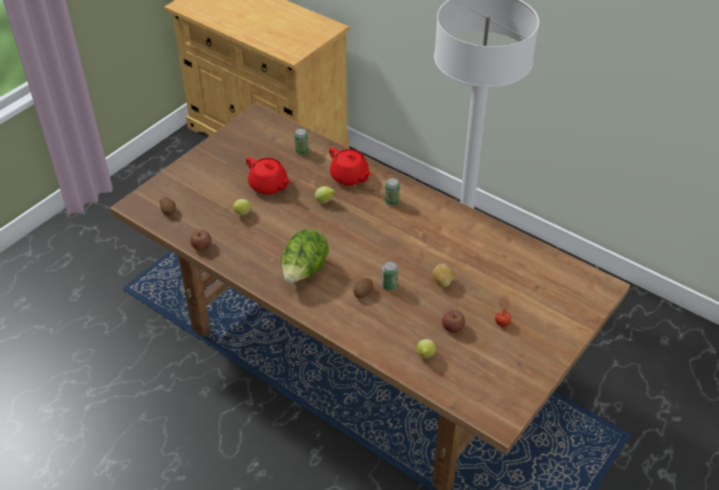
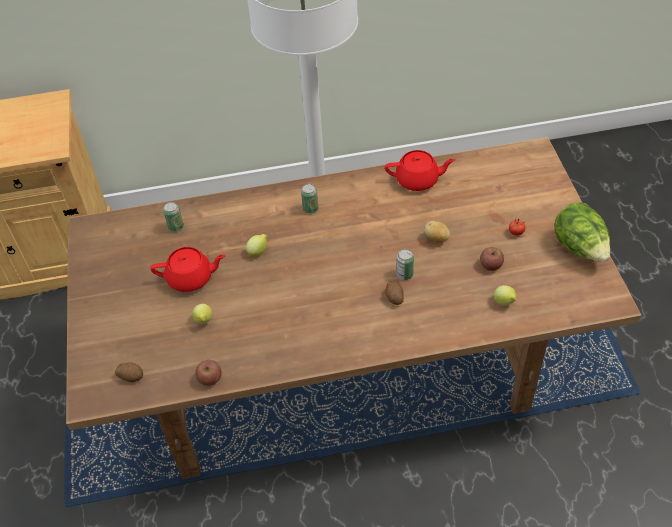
camera: 45 degrees left, 5 degrees up
lettuce [281,229,329,283] -> lettuce moved to [555,203,610,262]
red teapot [329,147,372,185] -> red teapot moved to [385,150,455,191]

